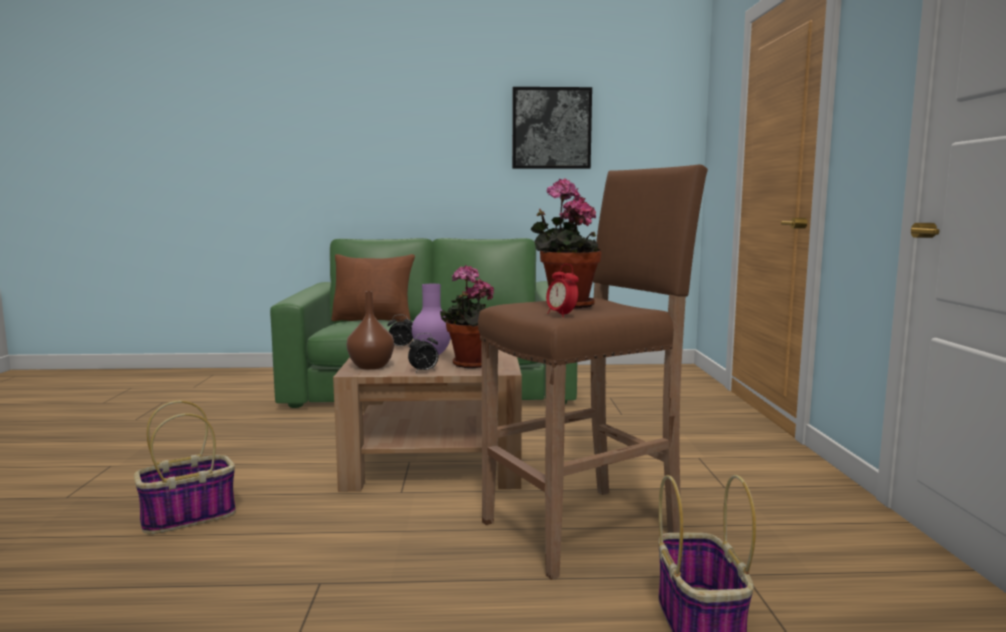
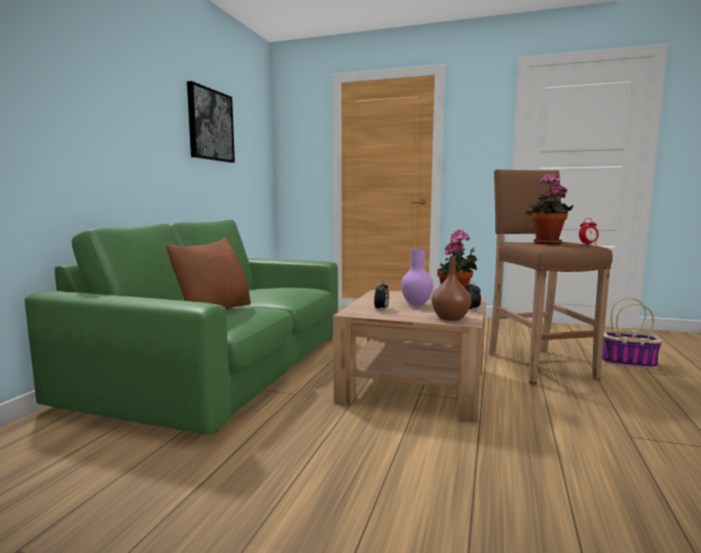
camera: 70 degrees left, 0 degrees up
basket [134,401,236,534] -> none

